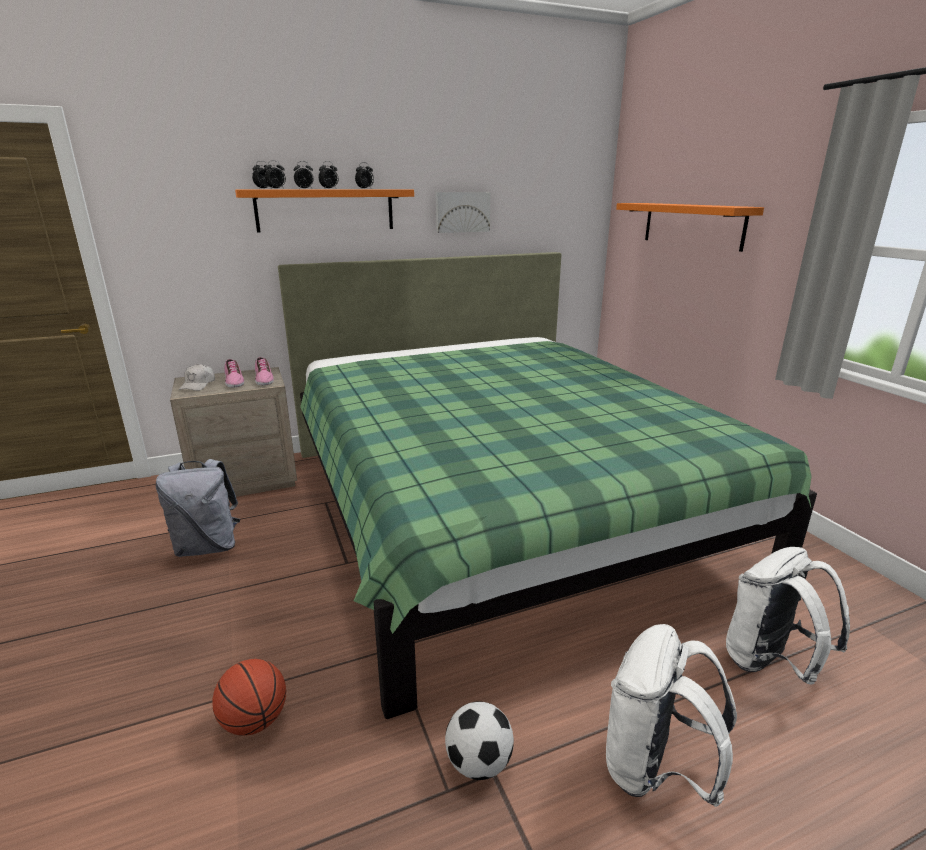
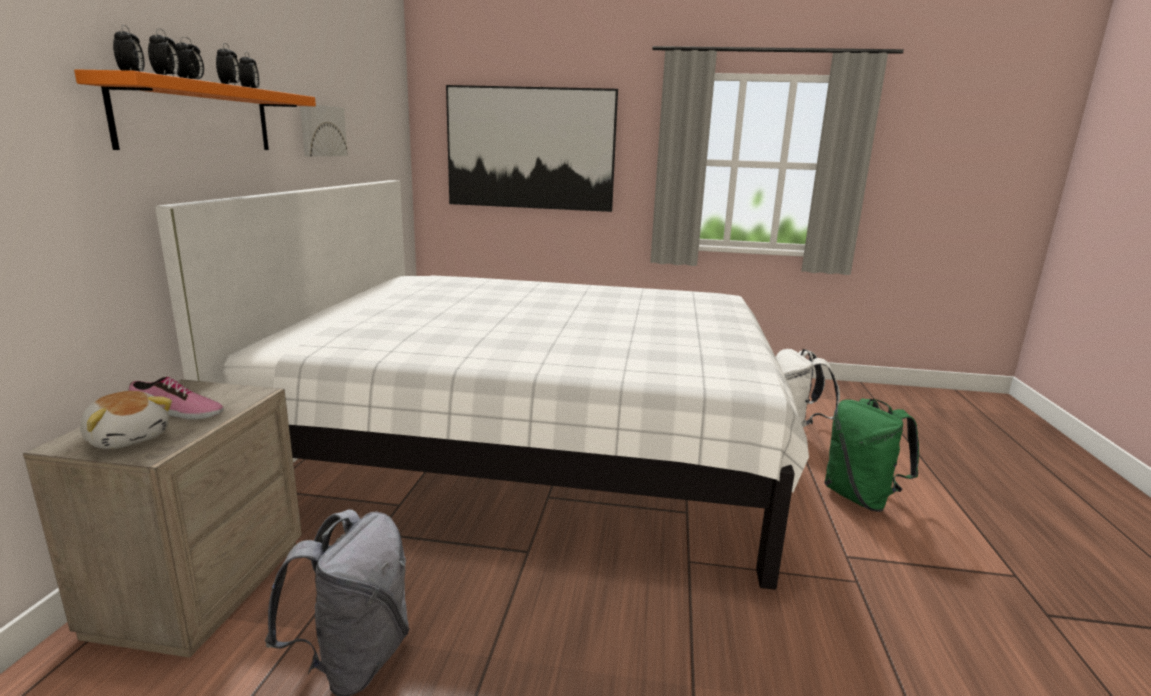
camera: 60 degrees left, 5 degrees down
white cap [179,364,215,391] -> plush toy [80,391,172,449]
basketball [212,659,286,736] -> none
shoe [255,357,274,385] -> none
green bed [278,252,817,719] -> white bed [155,180,809,590]
football [445,701,514,780] -> none
white backpack [606,624,737,807] -> green backpack [824,399,919,512]
orange shelf [616,203,764,252] -> picture [446,85,618,212]

